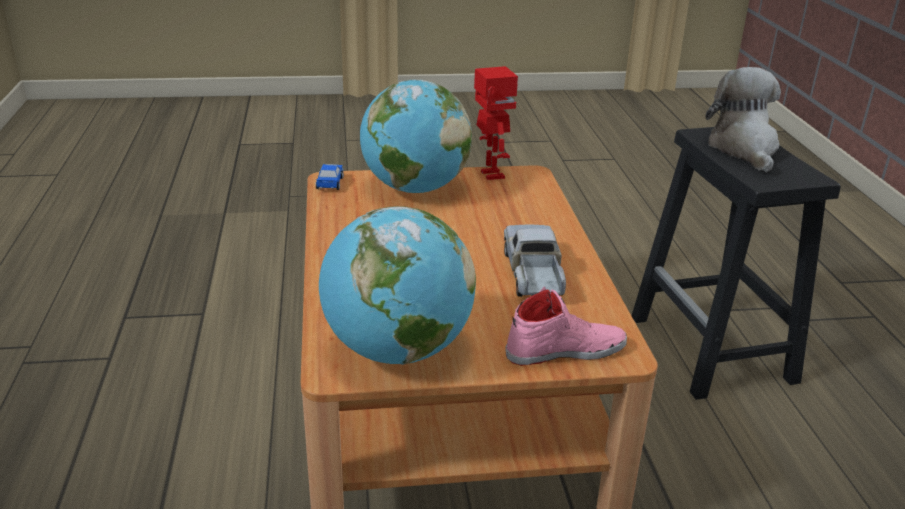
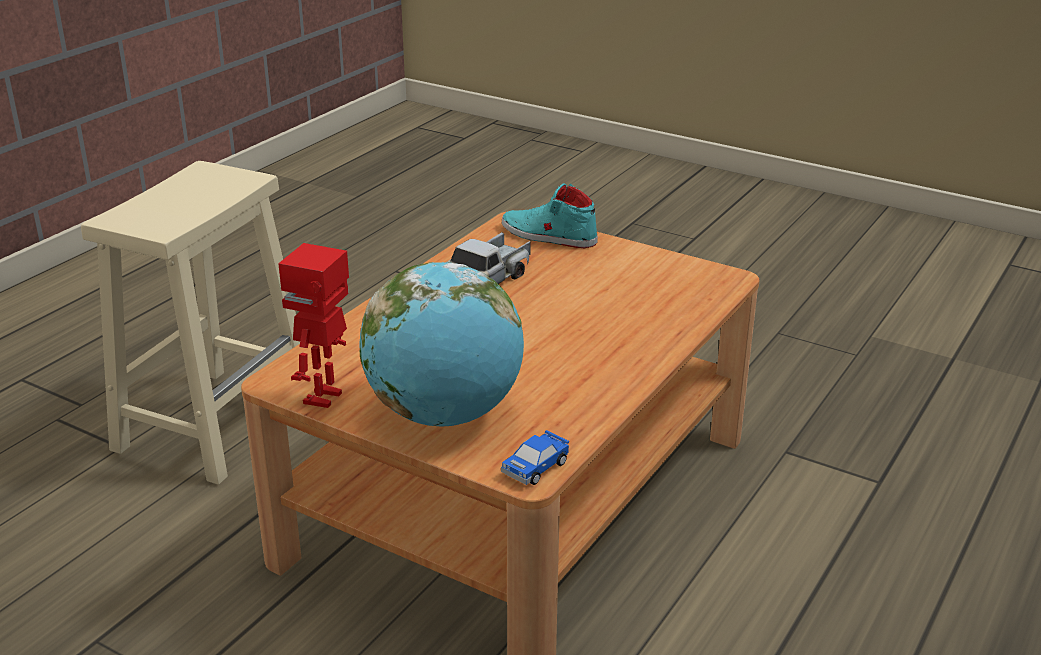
camera: 140 degrees left, 0 degrees up
globe [319,206,476,365] -> none
pink shoe [506,287,627,366] -> turquoise shoe [502,183,598,248]
black stool [632,127,841,400] -> beige stool [81,161,300,485]
plush toy [706,67,781,172] -> none

